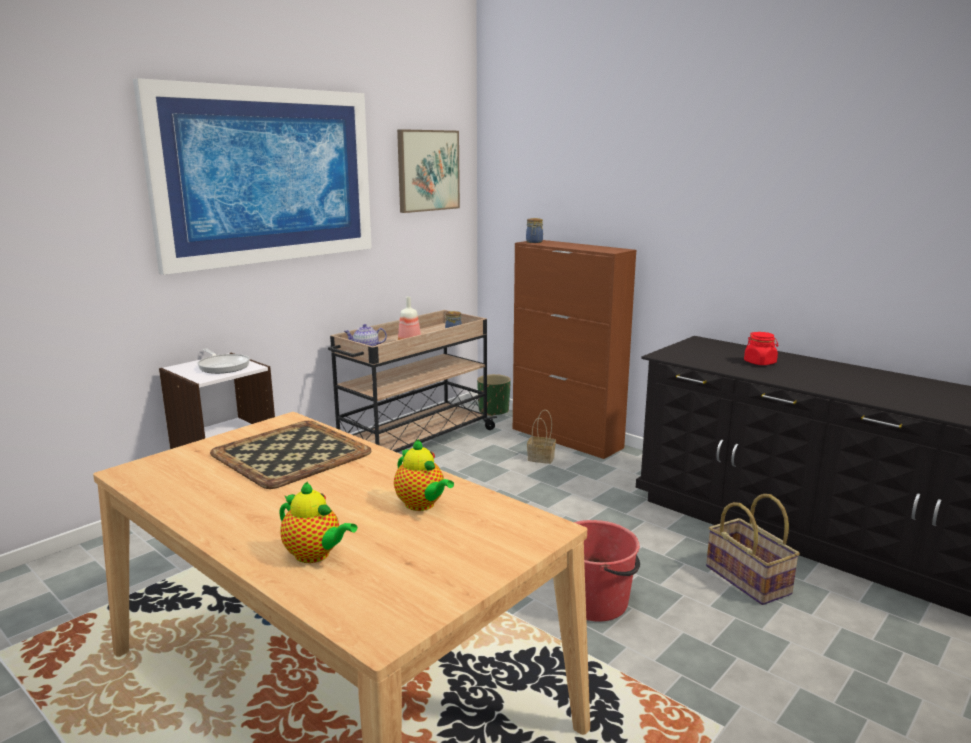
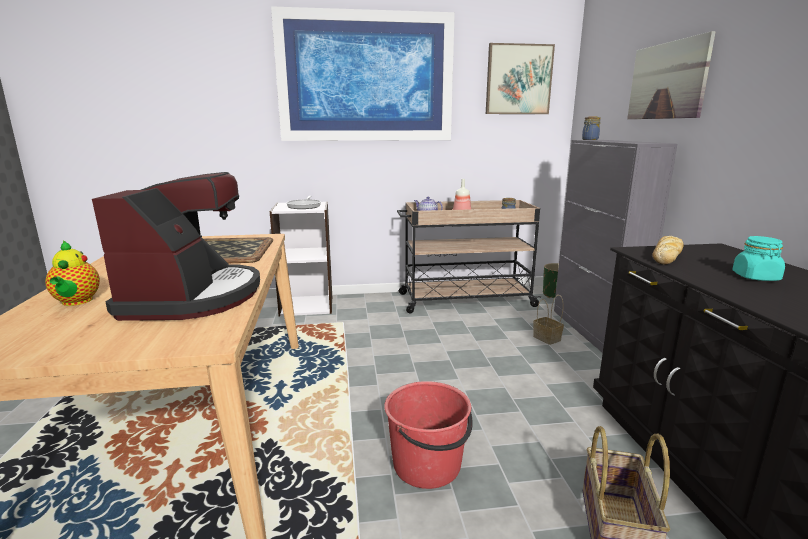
camera: 40 degrees right, 0 degrees up
teapot [394,439,454,511] -> coffee machine [92,172,260,321]
brown cabinet [513,240,636,459] -> grey cabinet [554,140,677,353]
red jar [744,332,778,365] -> turquoise jar [732,236,785,281]
none -> picture [627,31,716,119]
none -> bread [652,236,684,265]

